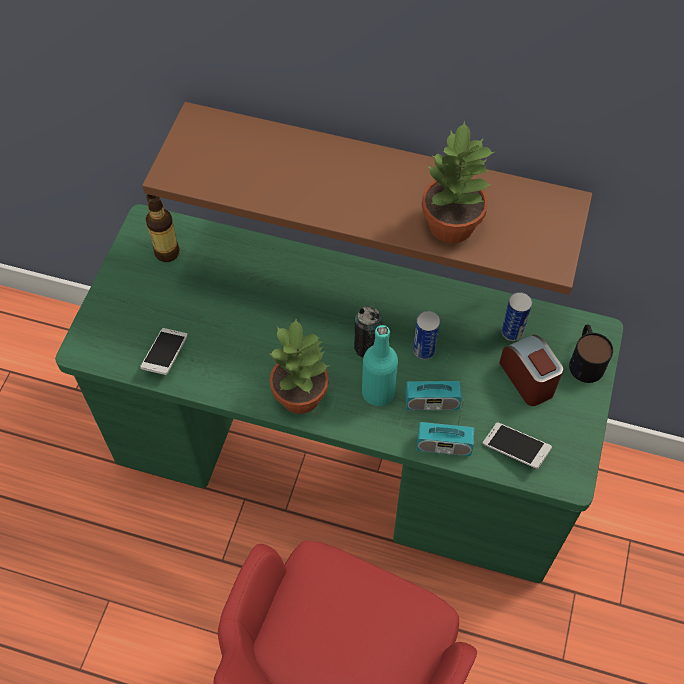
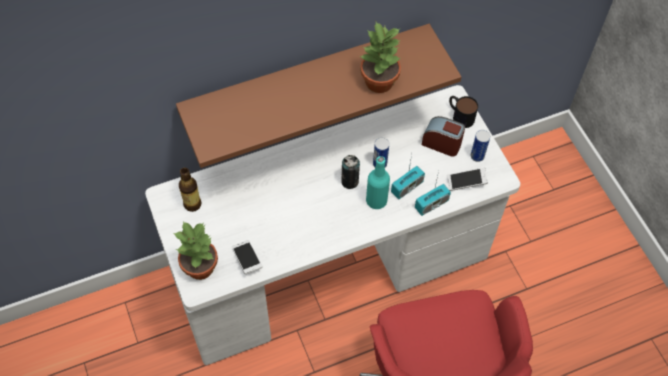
camera: 40 degrees left, 0 degrees up
green desk [55,204,623,583] -> white desk [145,85,520,365]
potted plant [270,319,330,414] -> potted plant moved to [174,221,218,280]
can [501,292,532,341] -> can moved to [470,130,490,162]

